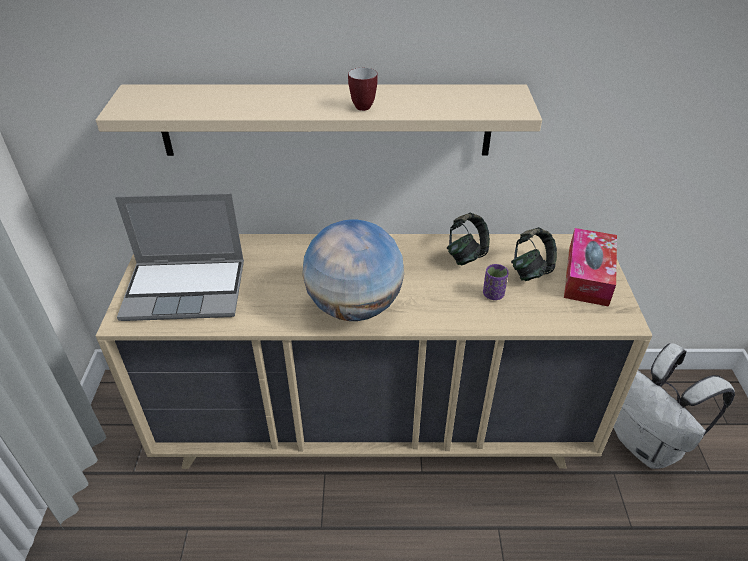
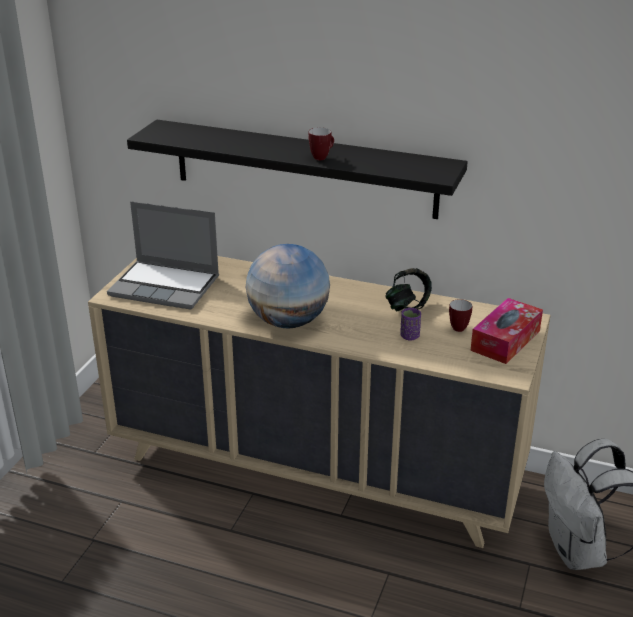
camera: 20 degrees right, 10 degrees down
beige shelf [96,84,542,156] -> black shelf [127,120,468,219]
headphones [511,227,557,281] -> mug [449,299,472,332]

